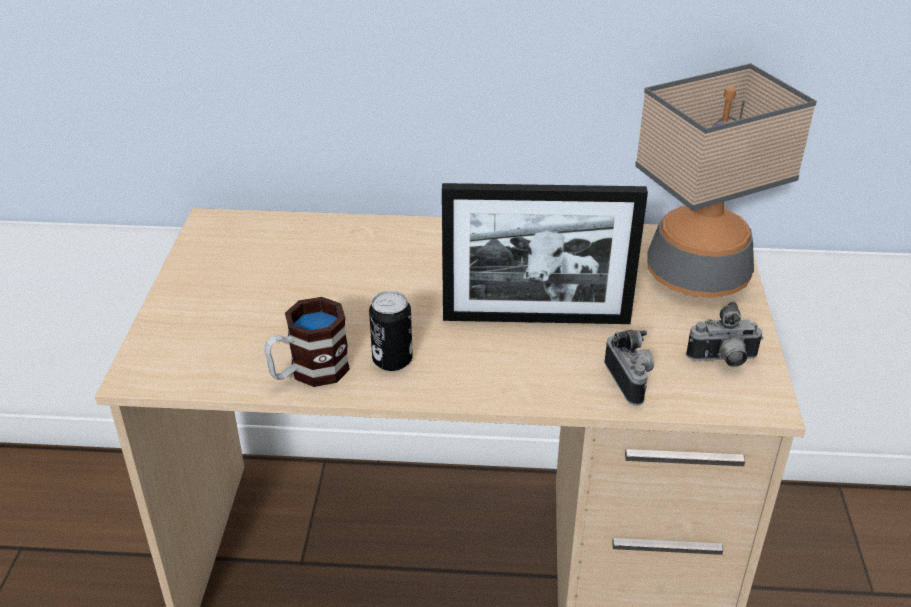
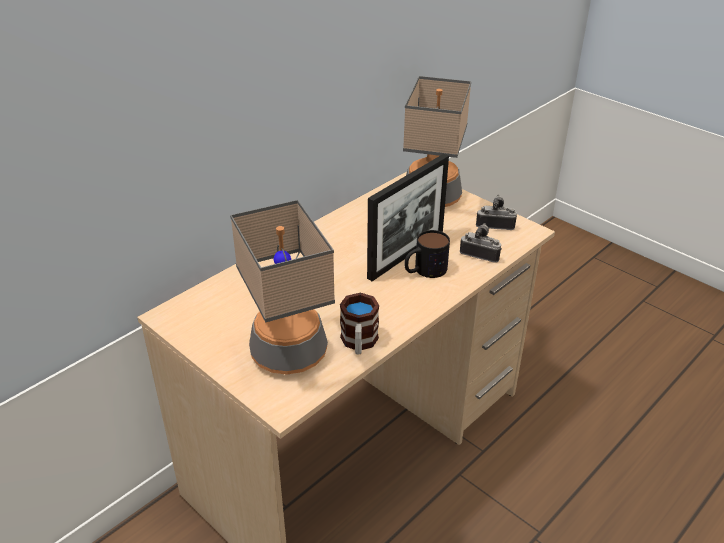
camera: 50 degrees left, 0 degrees up
can [369,291,413,371] -> none
camera [686,301,763,367] -> camera turned 120 degrees counterclockwise [476,195,517,230]
none -> table lamp [230,200,335,375]
none -> mug [404,230,450,278]

